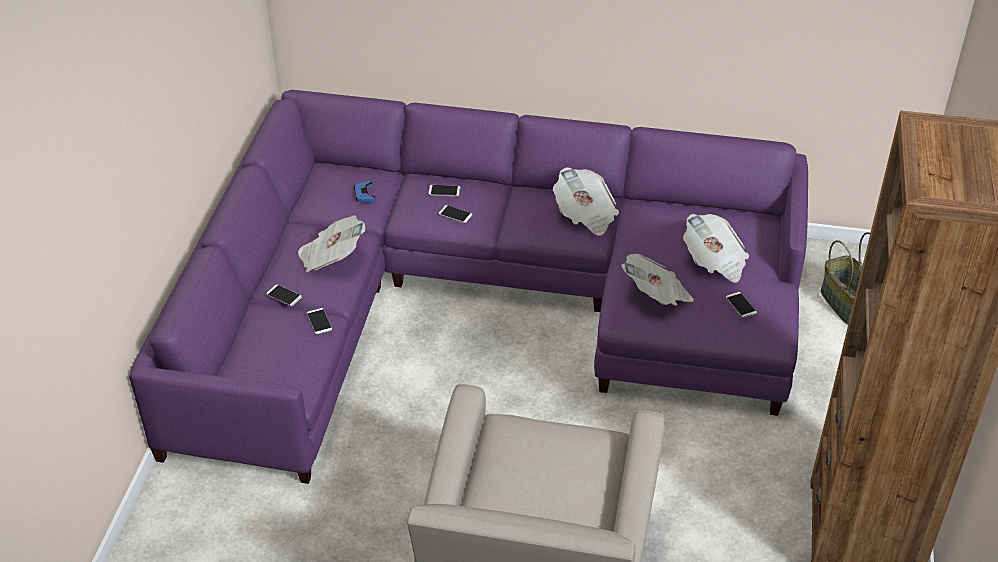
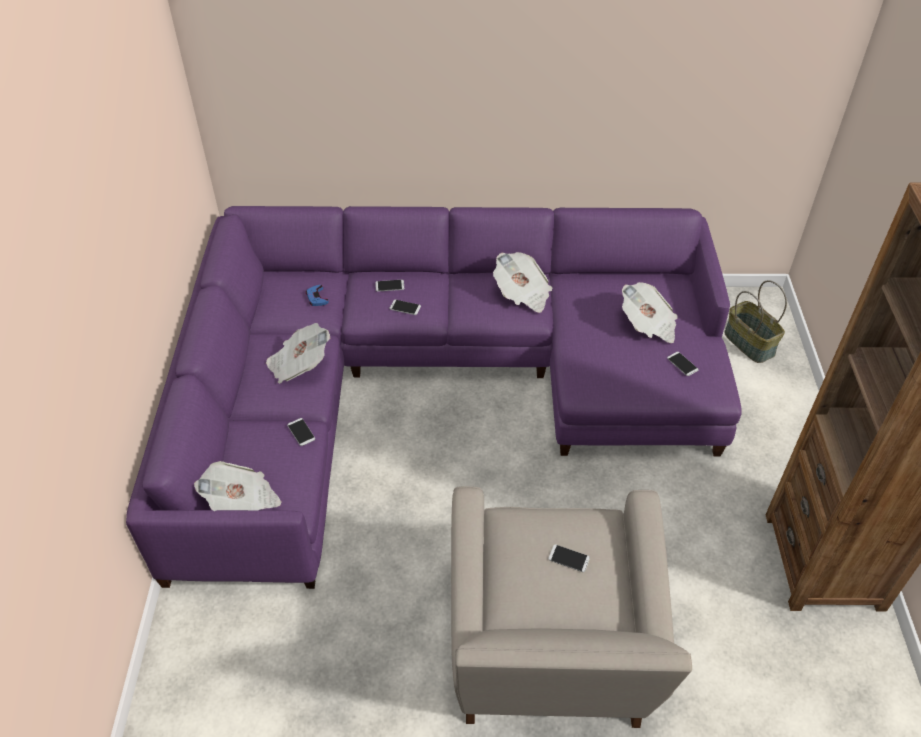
camera: 10 degrees left, 5 degrees up
phone [266,285,302,306] -> phone moved to [548,544,590,572]
newspaper [621,254,694,306] -> newspaper moved to [194,461,282,511]

